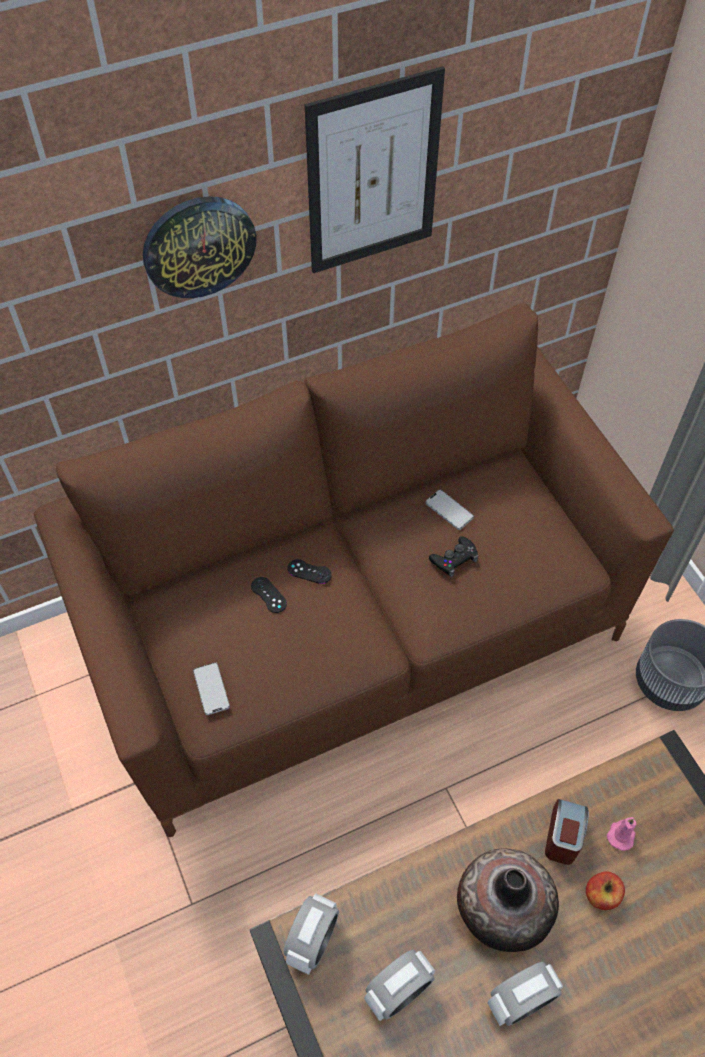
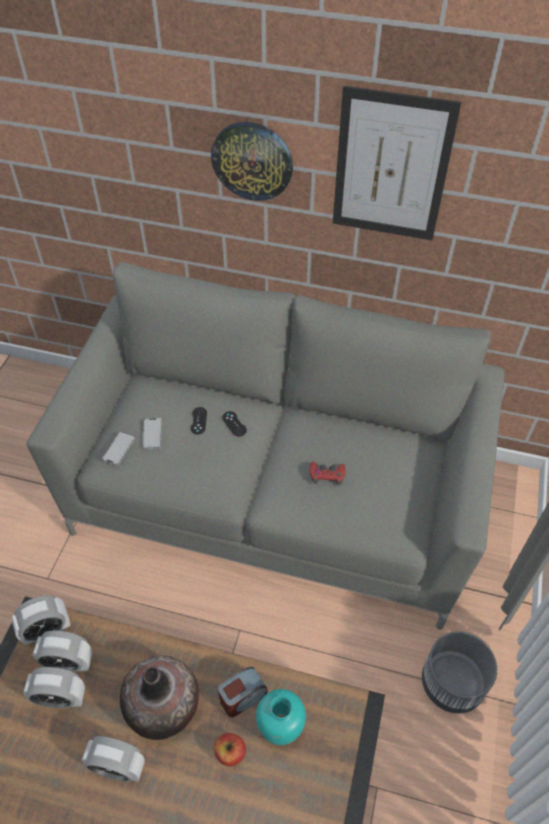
camera: 40 degrees right, 5 degrees down
brown sofa [34,304,674,837] -> grey sofa [26,262,505,630]
phone [425,490,474,530] -> phone moved to [143,418,162,449]
black game controller [429,536,478,577] -> red game controller [310,462,346,486]
pink candle [607,817,637,851] -> turquoise vase [256,689,306,746]
none -> alarm clock [33,630,92,672]

